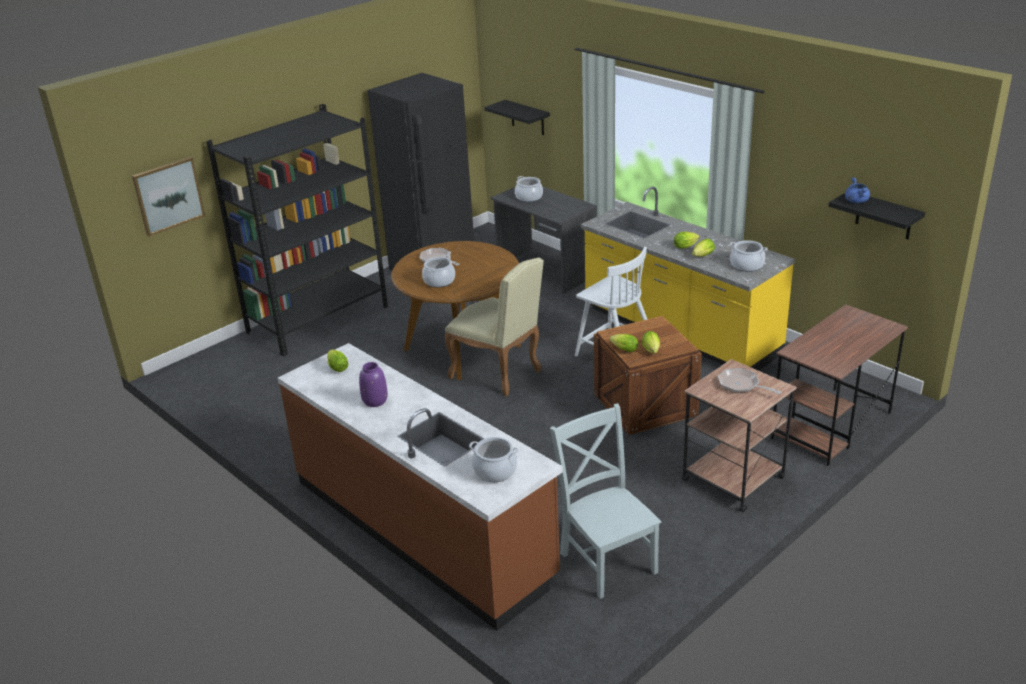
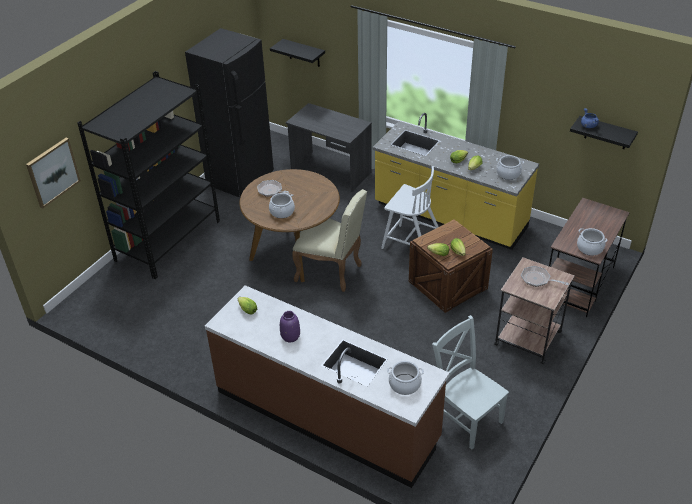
camera: 15 degrees left, 10 degrees up
cooking pot [515,176,543,202] -> cooking pot moved to [577,228,607,256]

